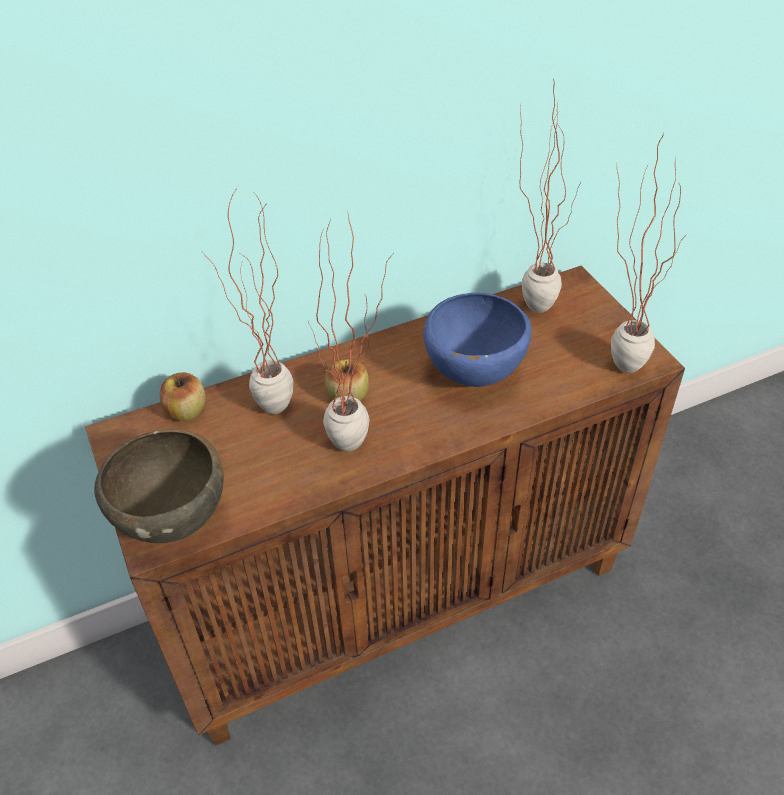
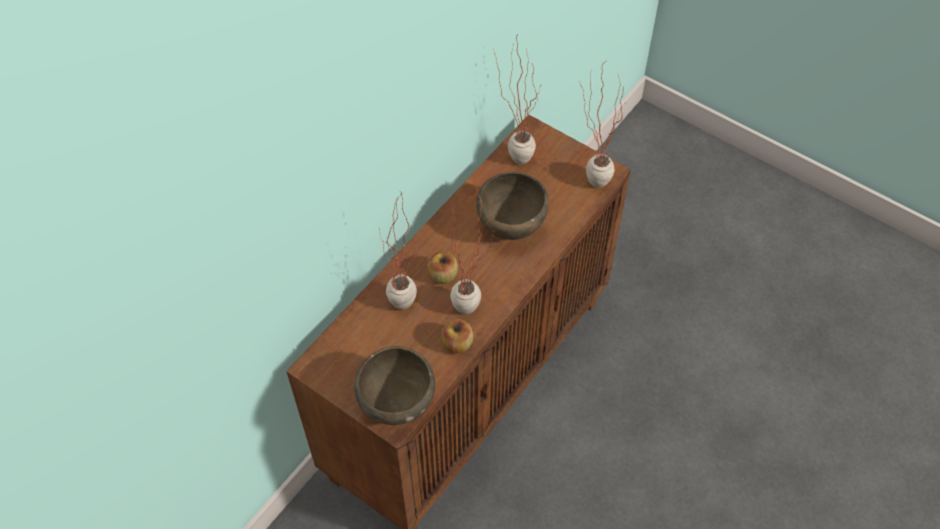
camera: 30 degrees left, 10 degrees up
apple [160,372,206,421] -> apple moved to [441,319,473,353]
blue bowl [423,293,532,387] -> brown bowl [476,172,549,240]

